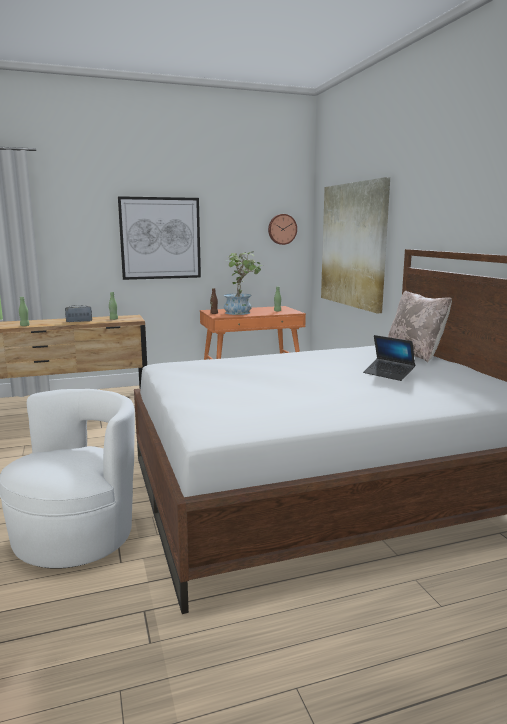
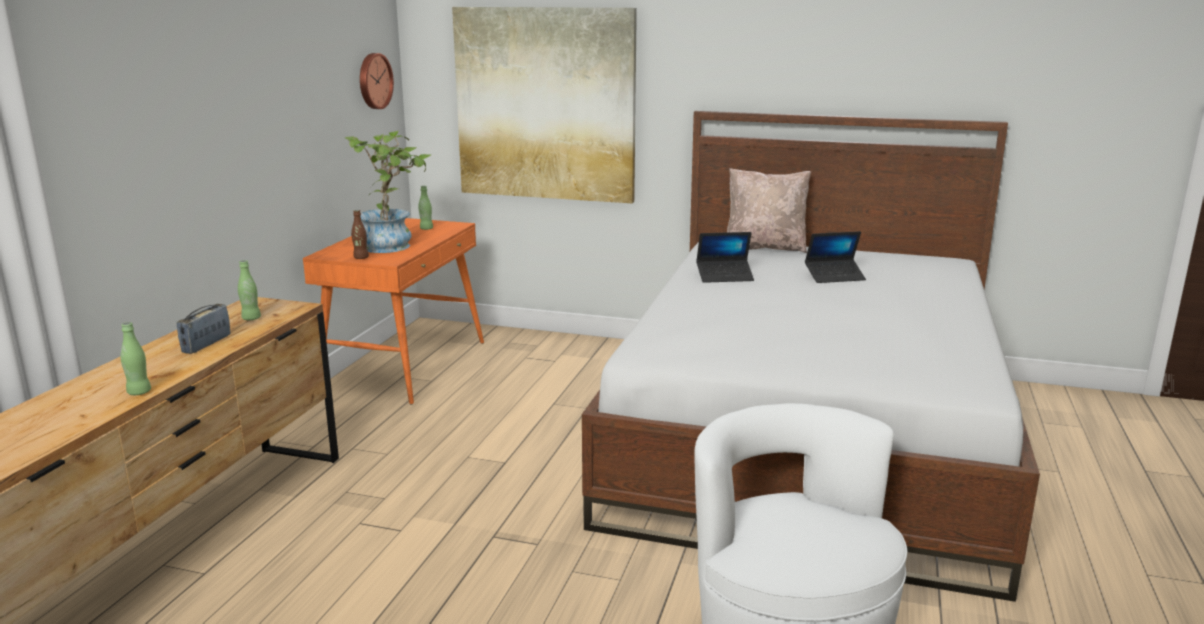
camera: 55 degrees left, 5 degrees up
picture [118,196,201,280] -> none
none -> laptop [696,232,754,283]

